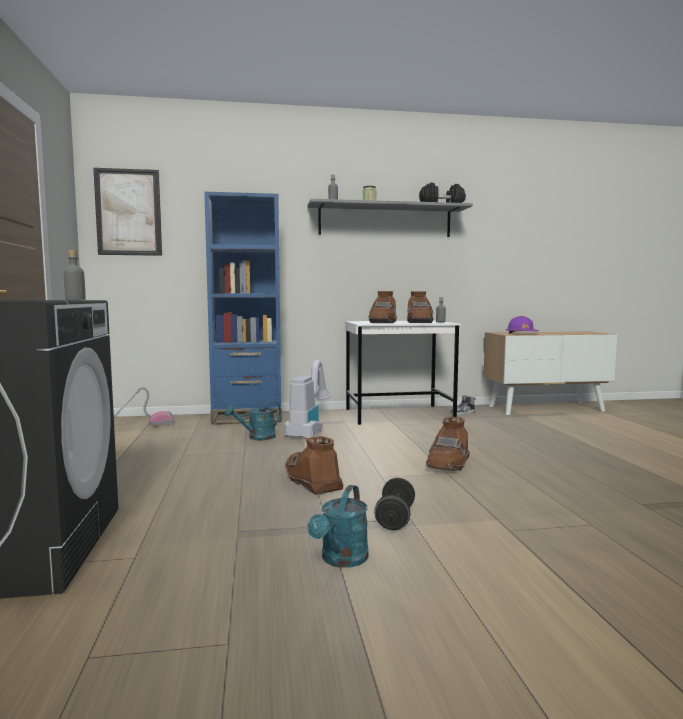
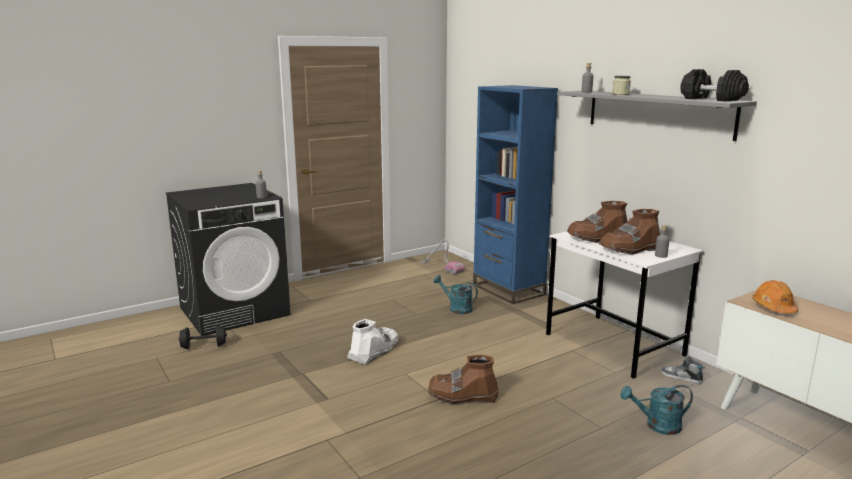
camera: 65 degrees right, 10 degrees up
picture [93,168,162,256] -> none
vacuum cleaner [284,360,332,438] -> none
brown boot [285,436,343,495] -> white boot [347,319,399,365]
turquoise watering can [308,485,369,568] -> turquoise watering can moved to [621,385,693,435]
black dumbbell [374,478,415,530] -> black dumbbell moved to [179,325,227,349]
purple hard hat [506,316,539,334] -> orange hard hat [752,280,798,313]

